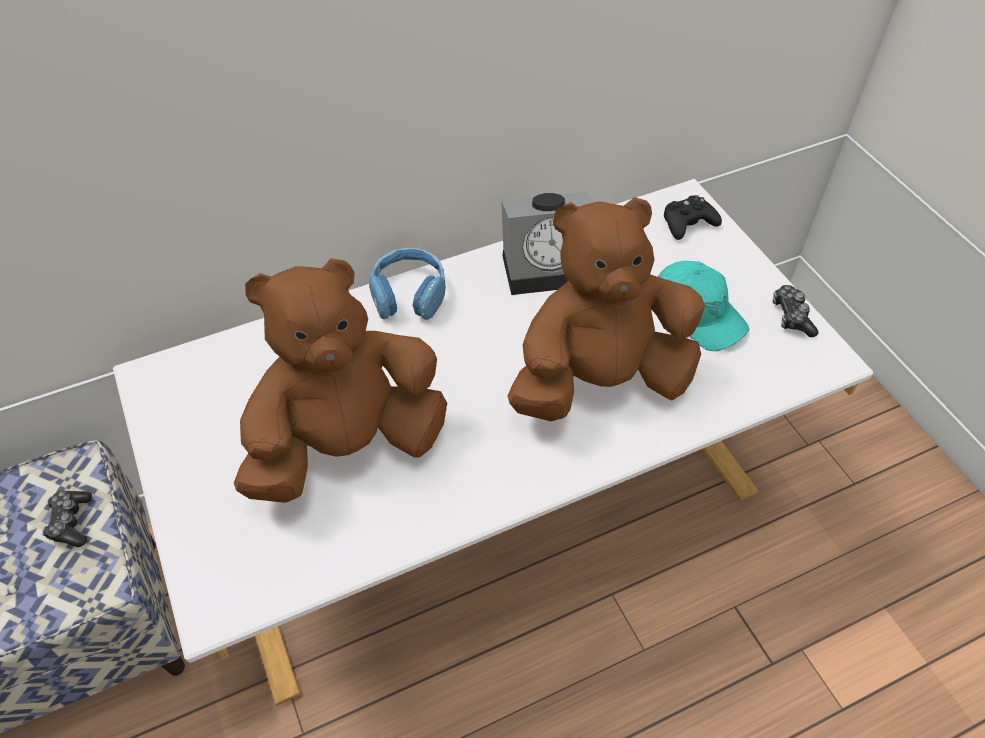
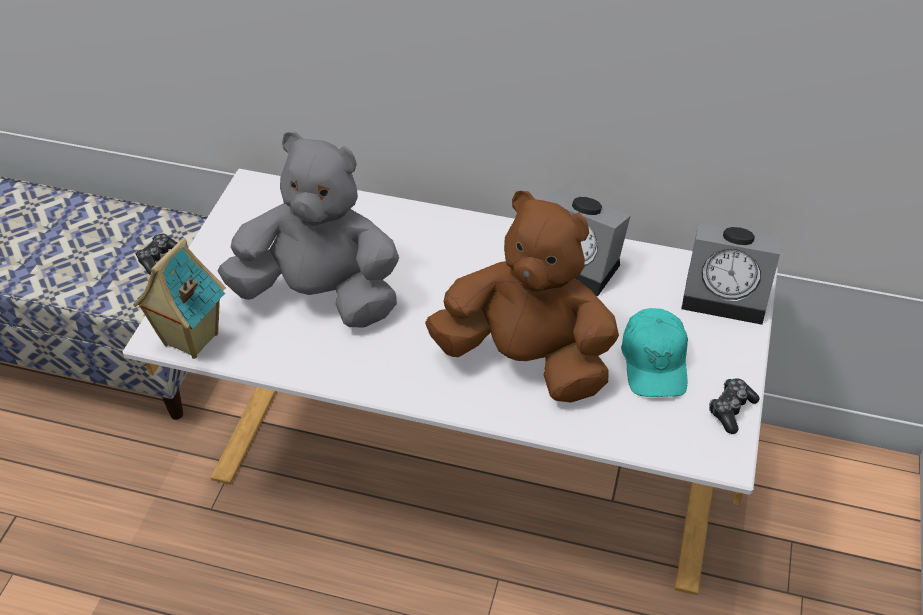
camera: 40 degrees right, 5 degrees down
brown plush toy [234,258,447,503] -> grey plush toy [218,132,399,327]
blue headphones [369,248,446,320] -> none
black game controller [664,195,722,240] -> alarm clock [681,223,780,325]
none -> toy house [133,238,226,359]

